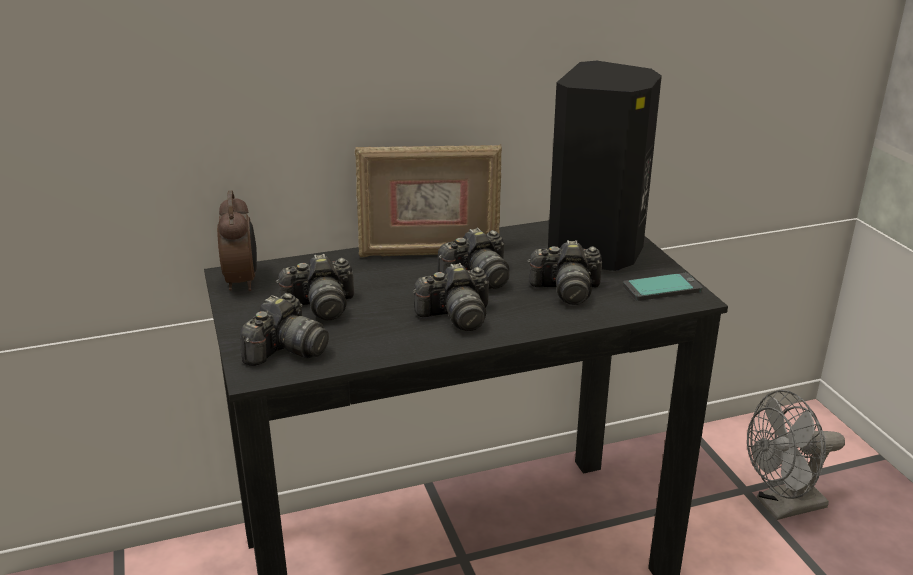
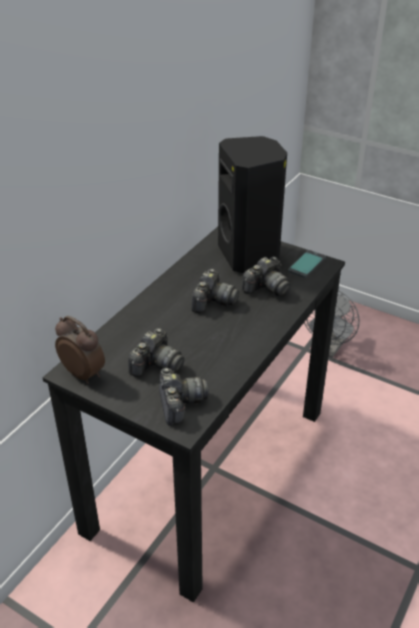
camera: 40 degrees left, 10 degrees up
picture frame [355,144,502,257] -> none
camera [413,263,489,331] -> none

